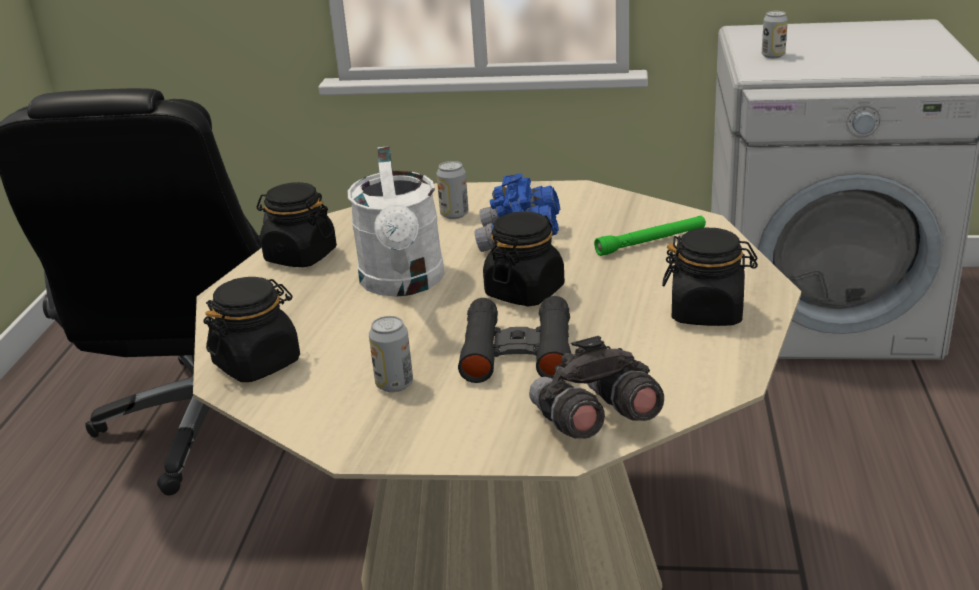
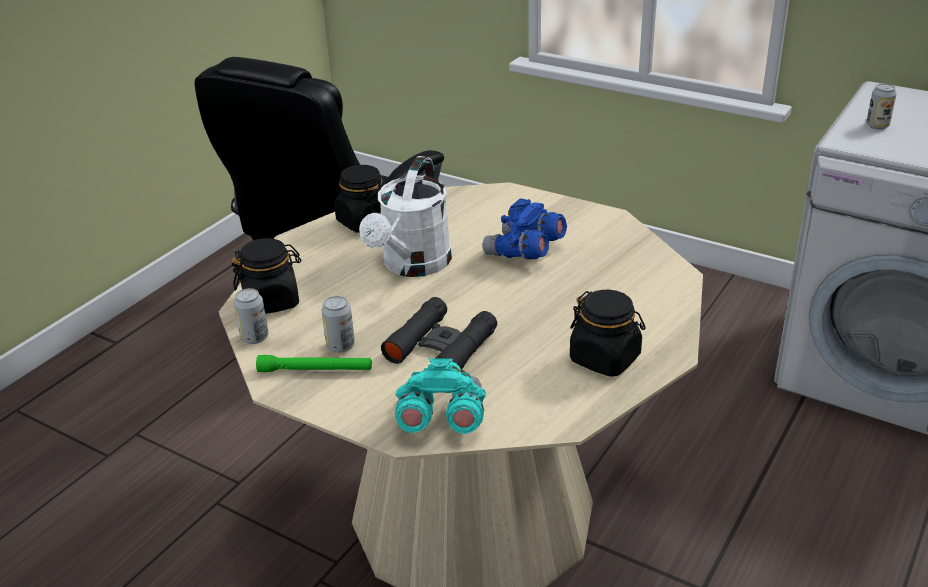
camera: 25 degrees right, 5 degrees up
can [436,161,469,219] -> can moved to [234,288,269,344]
black jar [483,212,565,306] -> none
grey binoculars [529,336,664,439] -> turquoise binoculars [395,358,486,434]
green flashlight [594,216,706,256] -> green flashlight moved to [256,355,372,372]

